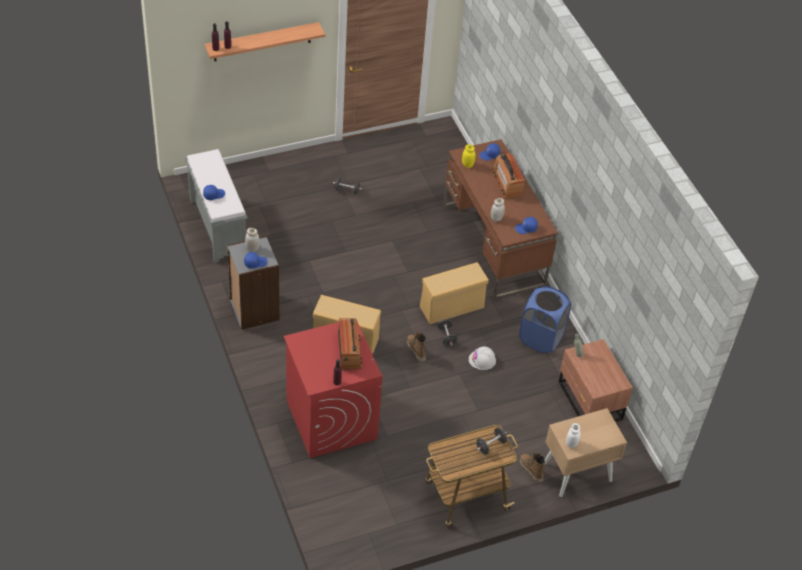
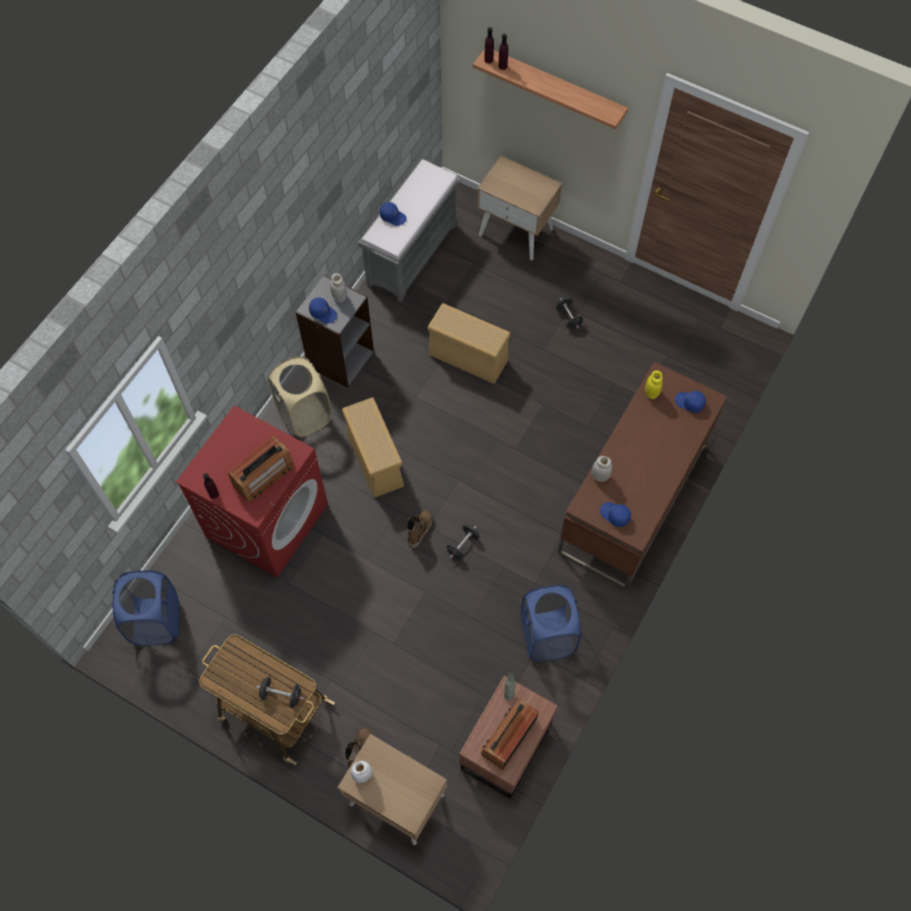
camera: 55 degrees right, 15 degrees up
beige storage box [420,262,489,324] -> beige storage box moved to [428,303,510,384]
white hard hat [469,347,496,370] -> none
radio [492,153,525,198] -> radio moved to [481,699,539,770]
none -> blue laundry basket [112,571,179,646]
none -> beige laundry basket [268,356,332,437]
none -> beige nightstand [477,156,562,260]

